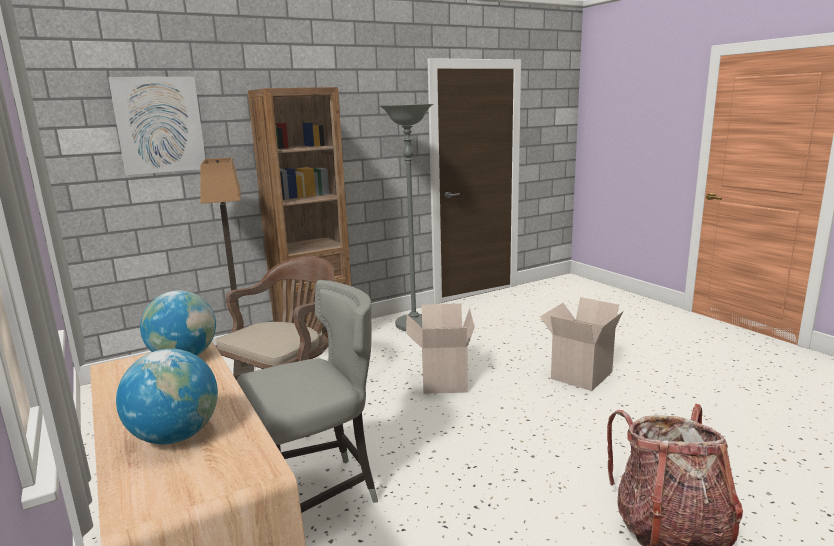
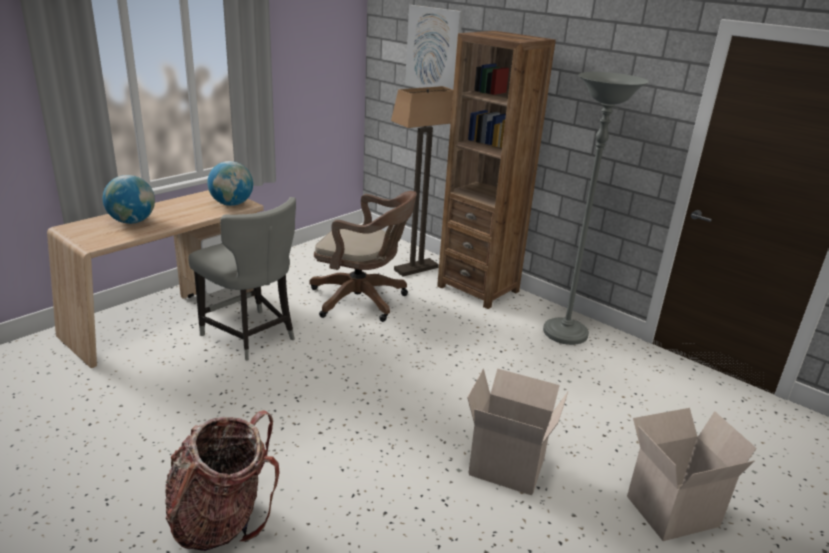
camera: 70 degrees right, 10 degrees up
cardboard box [406,304,475,394] -> cardboard box moved to [627,408,757,541]

